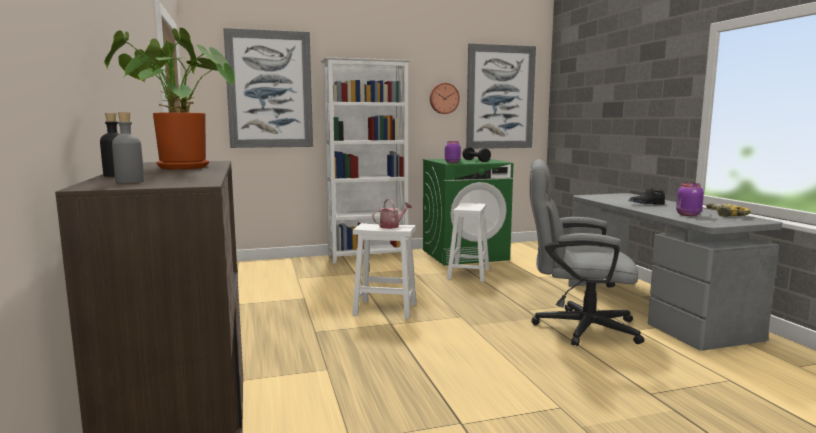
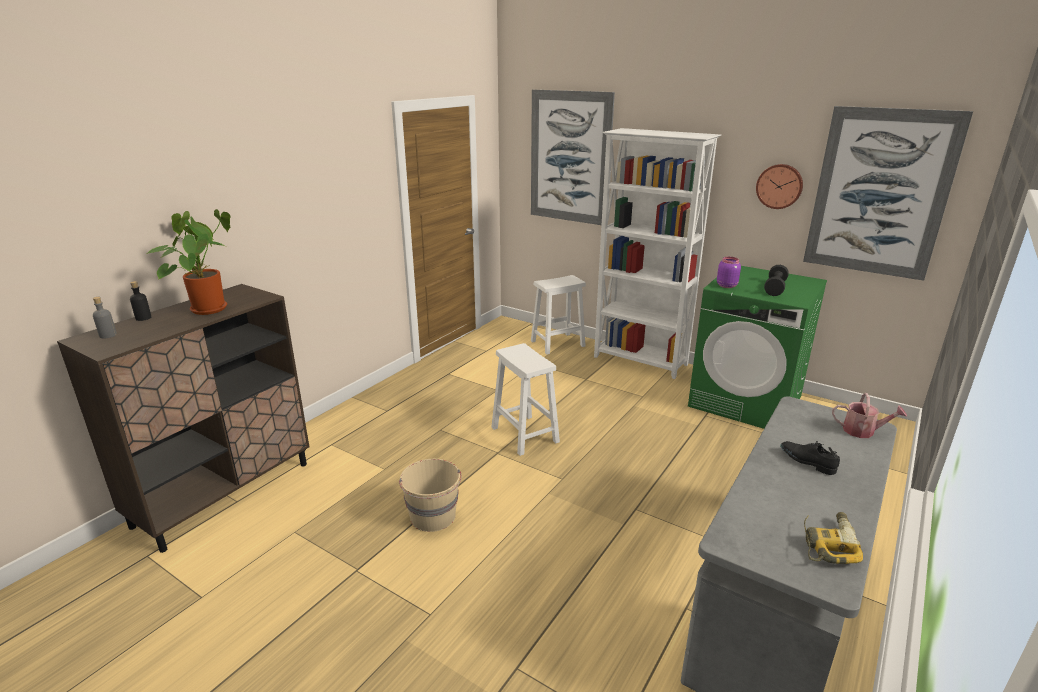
camera: 50 degrees right, 15 degrees up
watering can [372,198,412,229] -> watering can moved to [832,393,907,438]
white stool [447,203,489,282] -> white stool moved to [531,275,586,355]
grey office chair [529,159,644,346] -> none
purple jar [676,183,704,216] -> none
none -> beige bucket [399,459,461,532]

